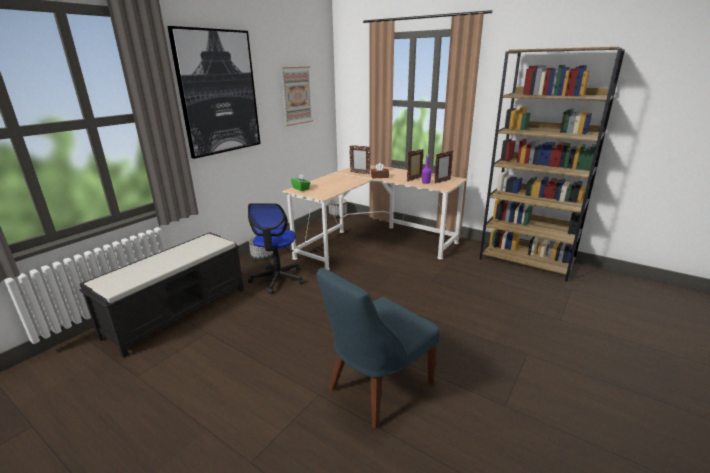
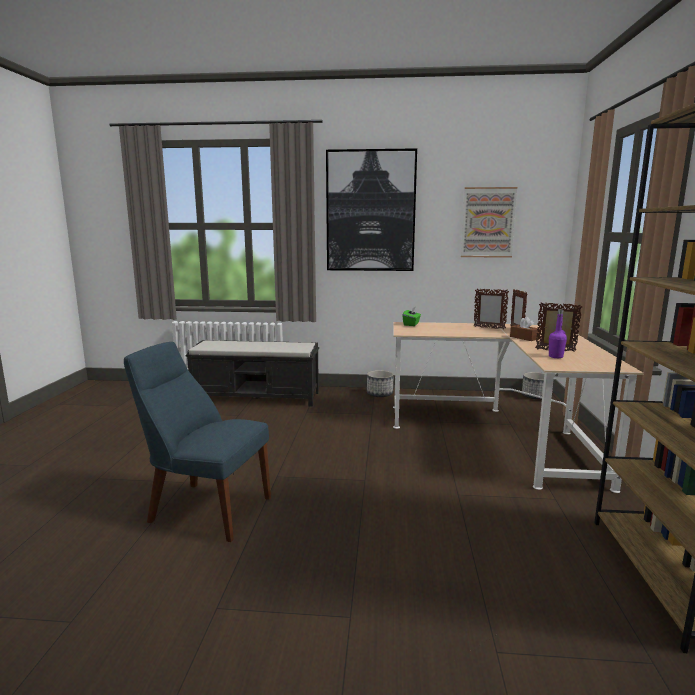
camera: 60 degrees right, 10 degrees down
office chair [248,203,305,294] -> none
picture frame [434,150,453,184] -> picture frame moved to [474,288,509,329]

